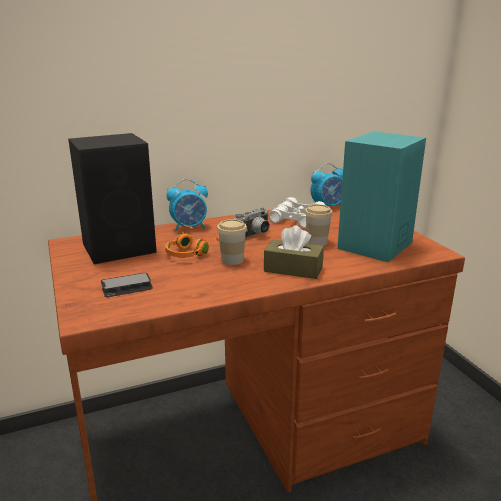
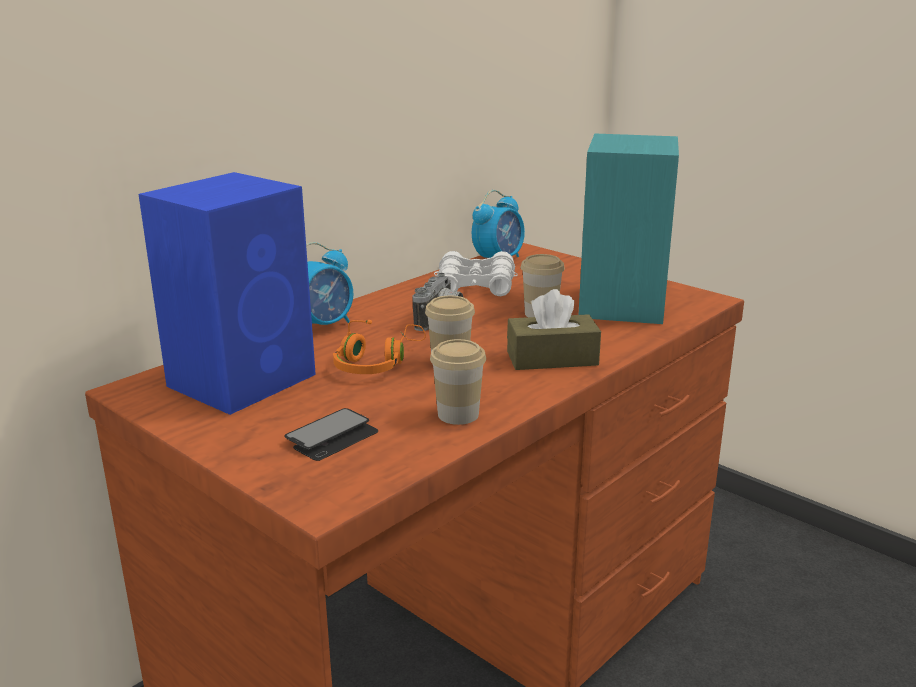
camera: 25 degrees left, 0 degrees up
black speaker [68,133,157,264] -> blue speaker [139,172,316,415]
none -> cup [430,339,486,425]

